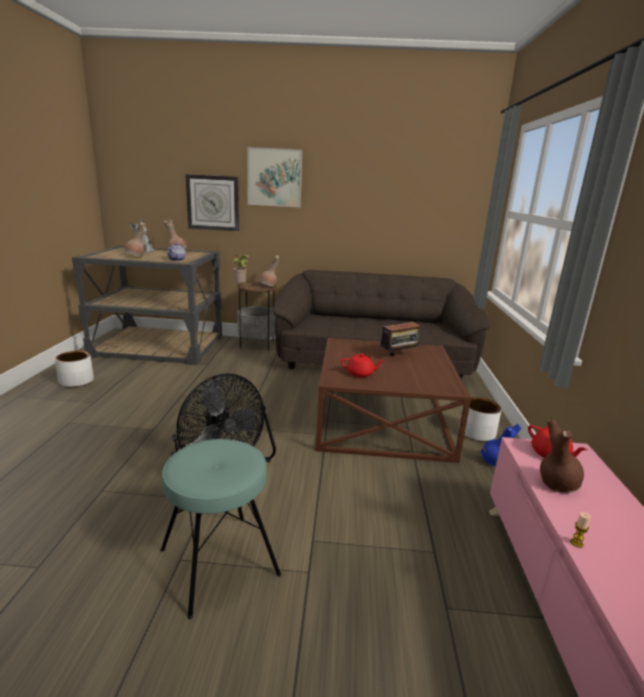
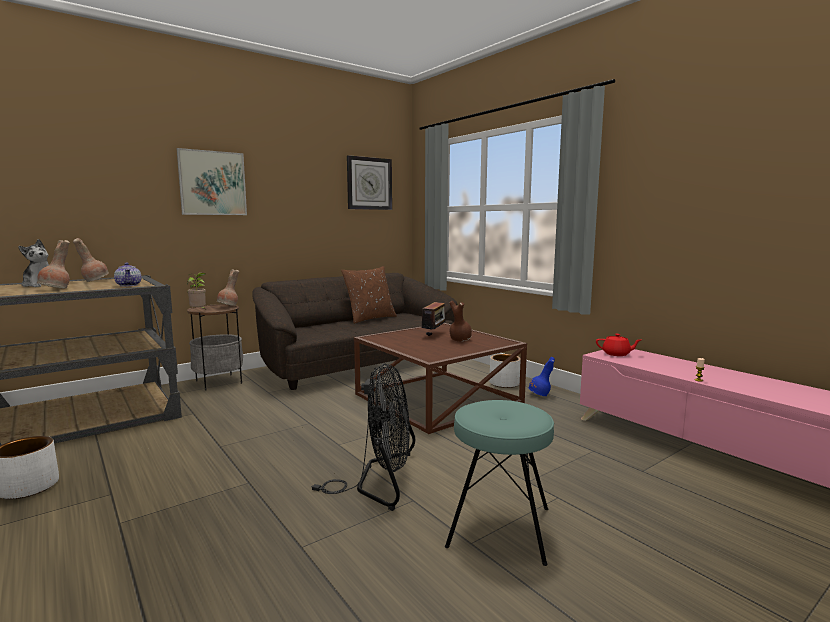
camera: 40 degrees left, 10 degrees down
wall clock [185,174,239,231] -> wall clock moved to [347,155,392,210]
red teapot [341,353,385,377] -> none
brown vase [540,419,584,493] -> brown vase moved to [449,301,472,342]
none -> brown pillow [341,266,397,324]

